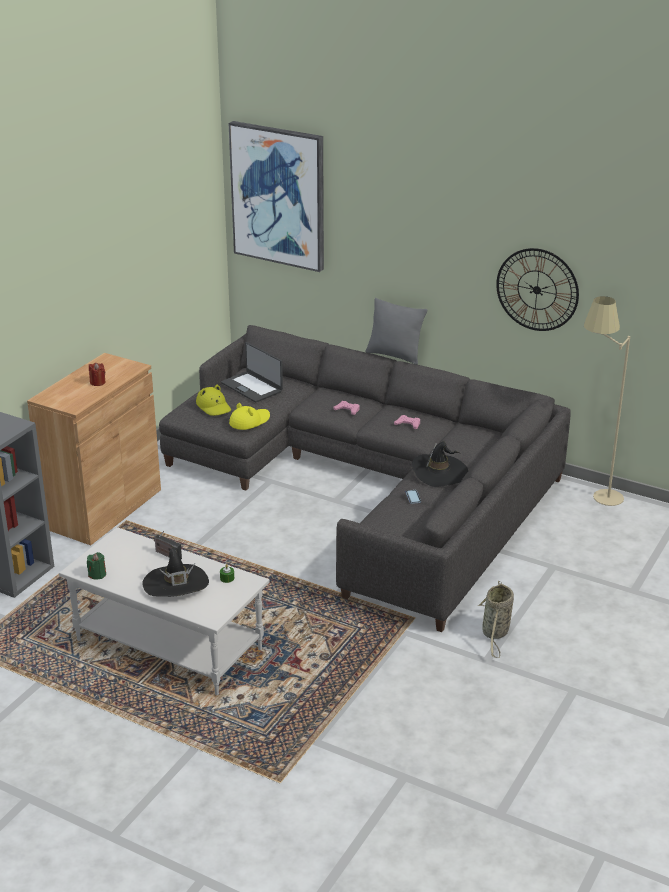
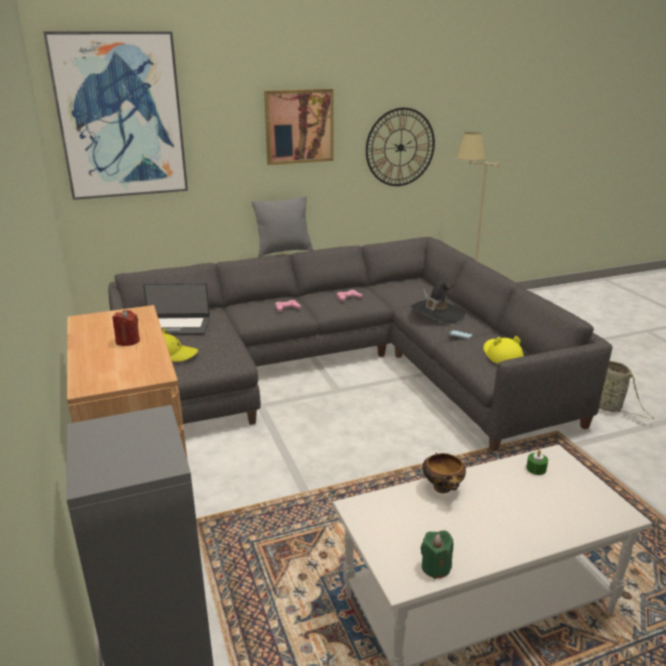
camera: 50 degrees left, 5 degrees down
black hat [142,546,209,597] -> none
radio [153,531,182,559] -> bowl [422,453,466,493]
yellow hat [229,403,270,430] -> yellow hat moved to [483,336,524,364]
none -> picture [264,89,334,165]

